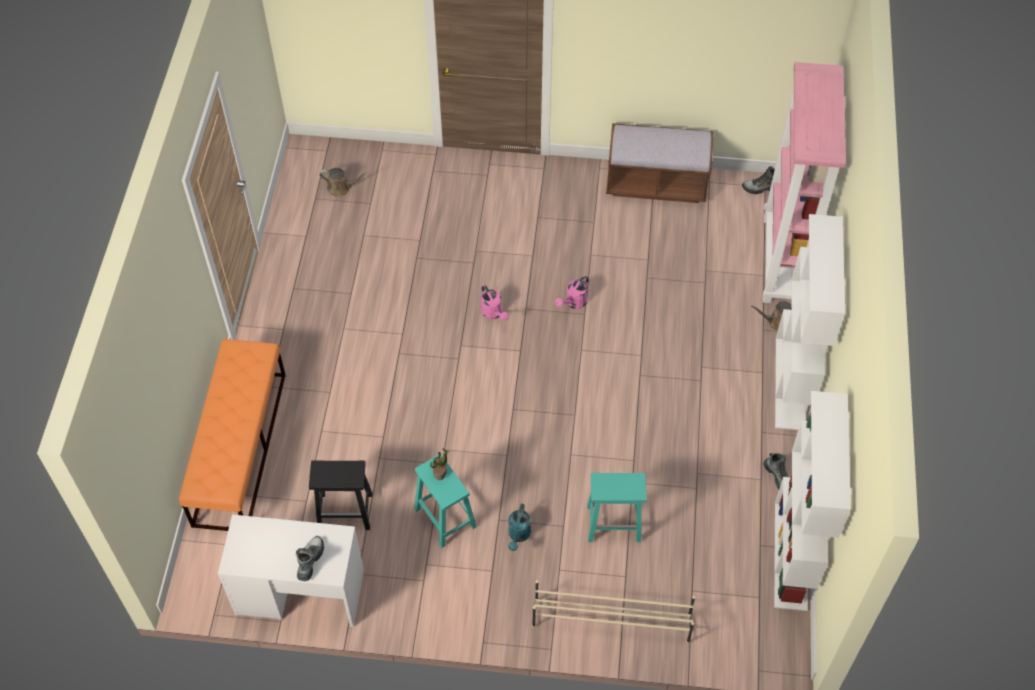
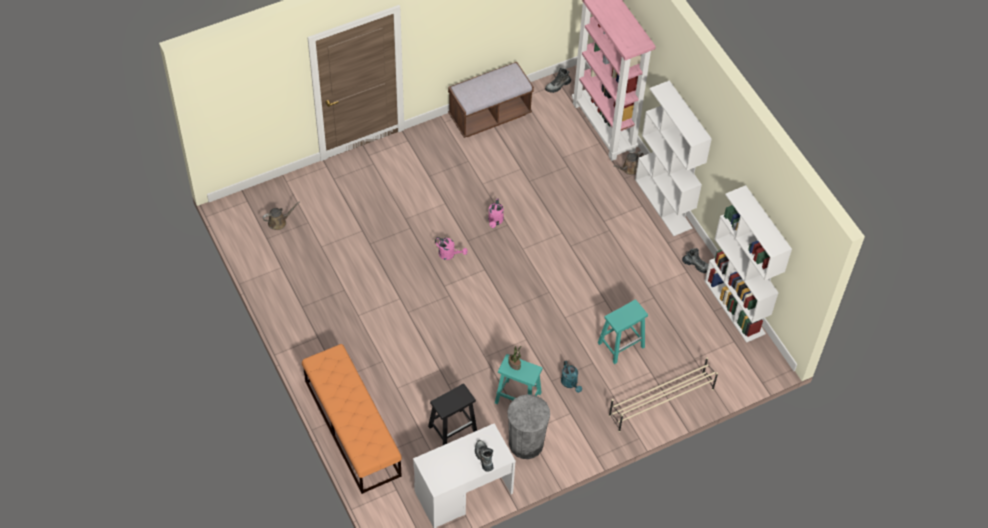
camera: 35 degrees left, 0 degrees up
none -> grey trash can [507,394,550,459]

